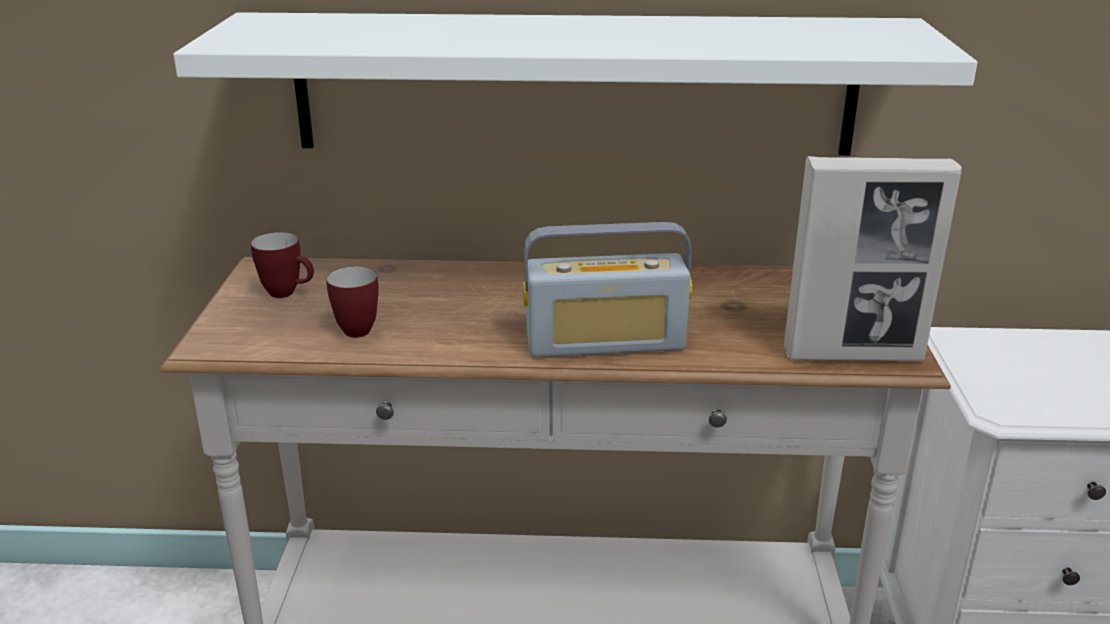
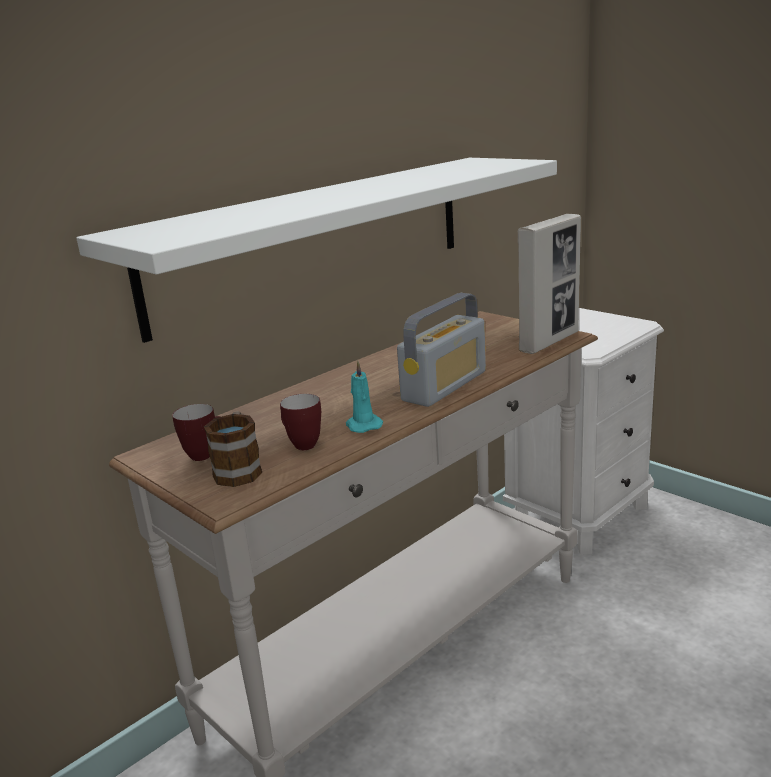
camera: 45 degrees left, 5 degrees down
none -> mug [204,412,262,487]
none -> turquoise candle [346,361,383,433]

